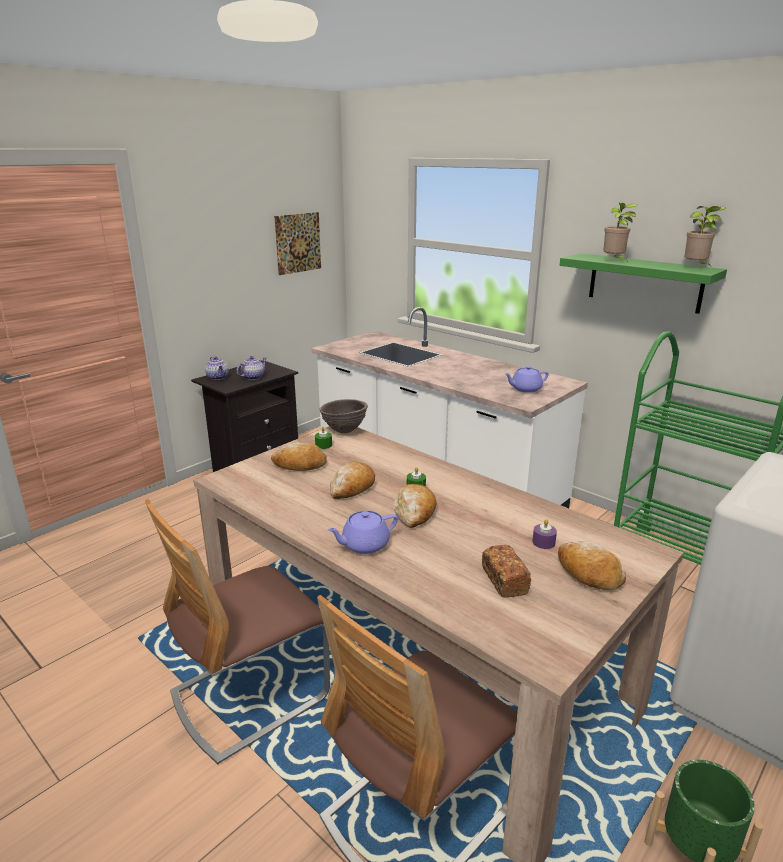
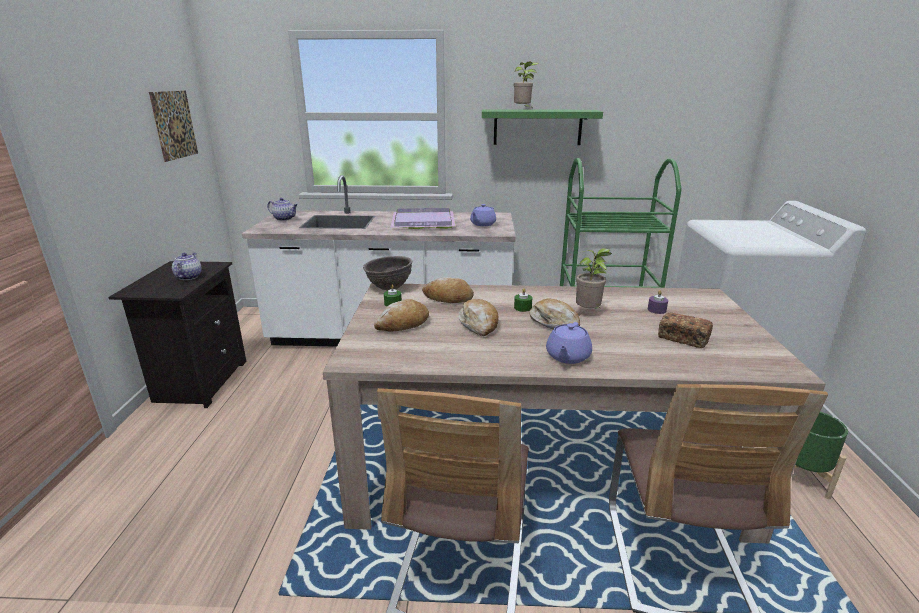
camera: 40 degrees left, 0 degrees up
teapot [205,356,229,380] -> teapot moved to [267,198,298,221]
bread [558,541,626,590] -> bread moved to [422,277,474,303]
potted plant [684,206,727,266] -> potted plant moved to [576,248,612,309]
none -> purple tray [390,208,456,229]

